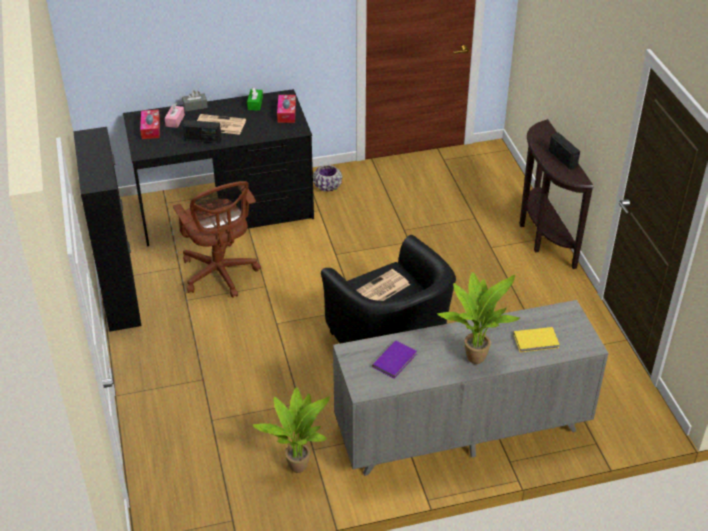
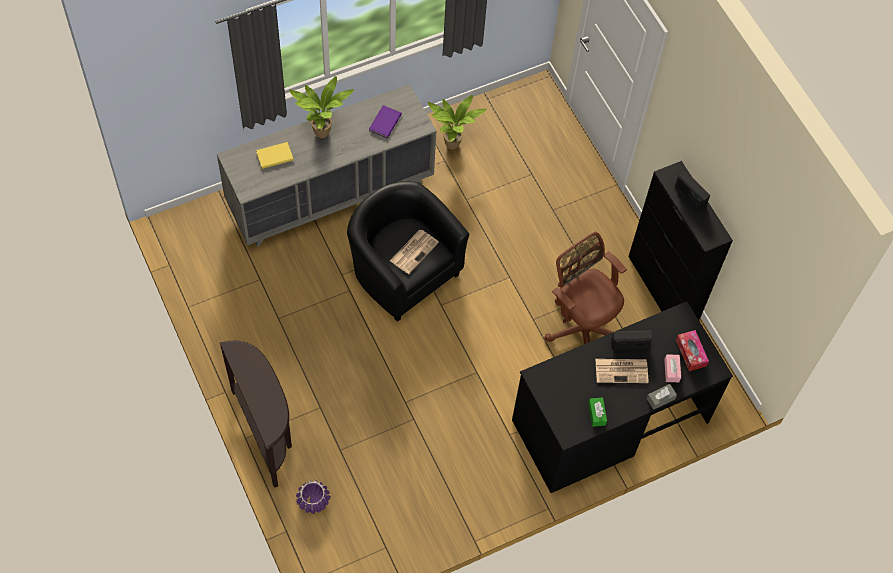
camera: 165 degrees right, 20 degrees up
tissue box [277,95,296,123] -> none
purple planter [313,165,342,192] -> purple planter moved to [296,480,331,514]
radio [549,133,580,169] -> radio moved to [675,171,710,211]

